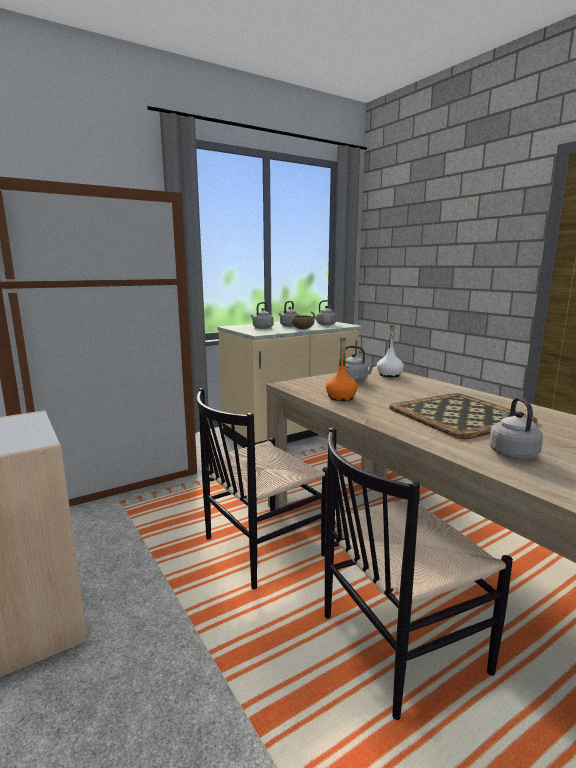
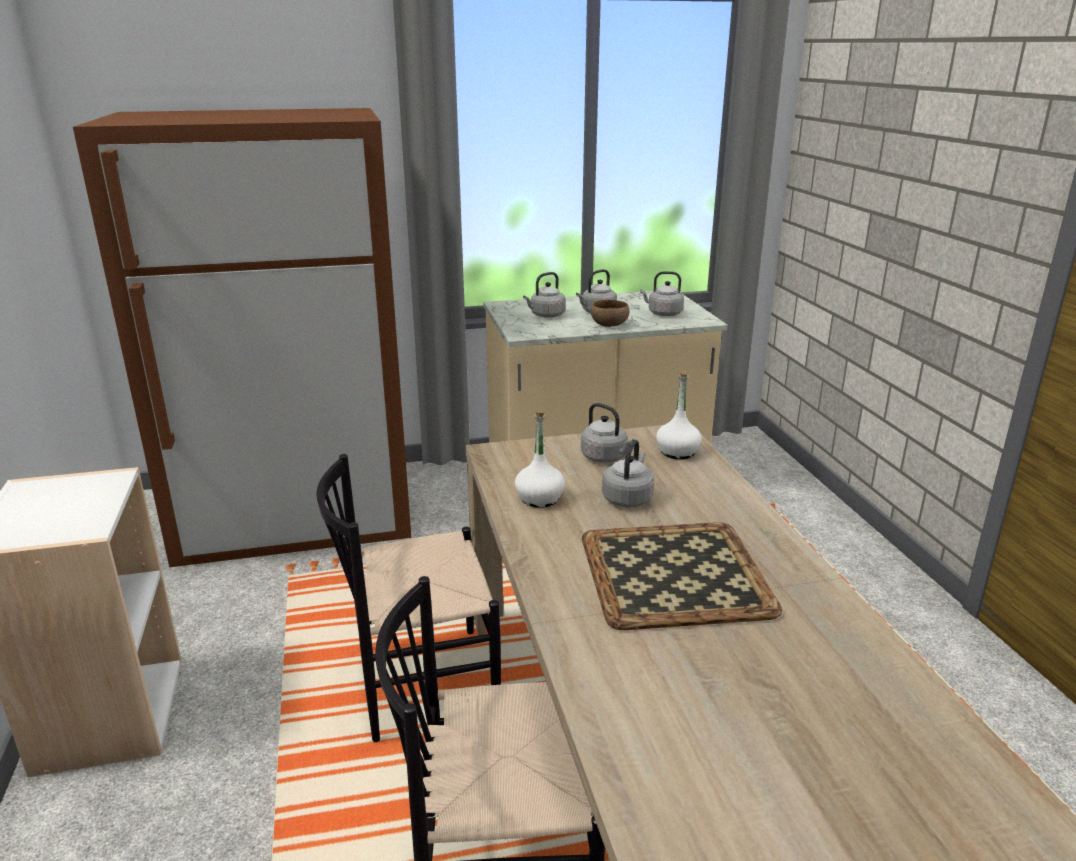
camera: 20 degrees right, 10 degrees up
orange bottle [326,338,358,401] -> white bottle [515,411,565,508]
grey kettle [489,397,543,460] -> grey kettle moved to [602,440,654,507]

